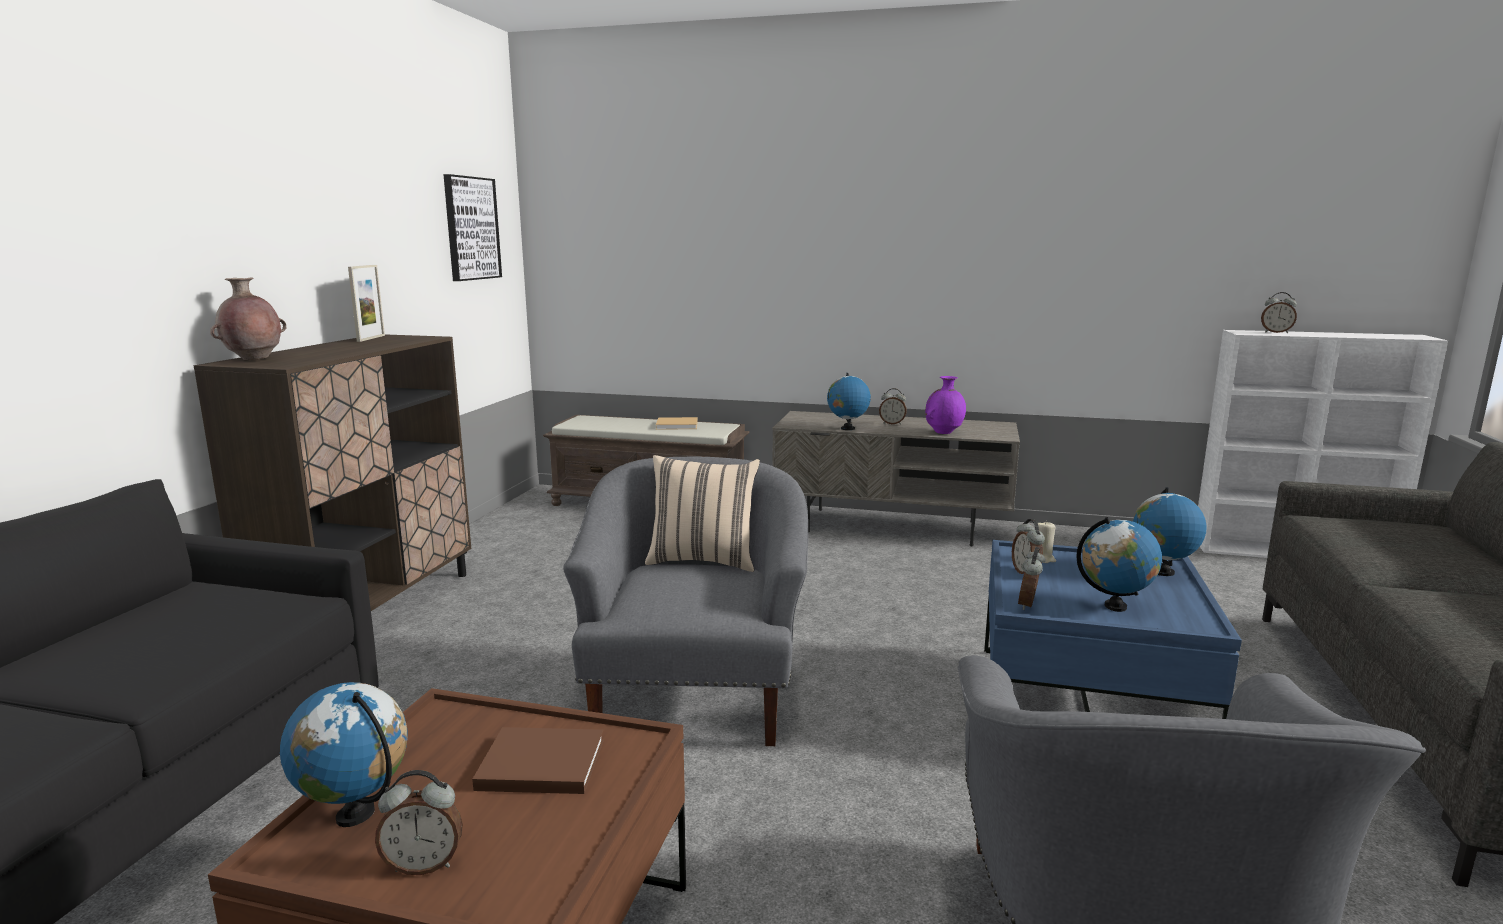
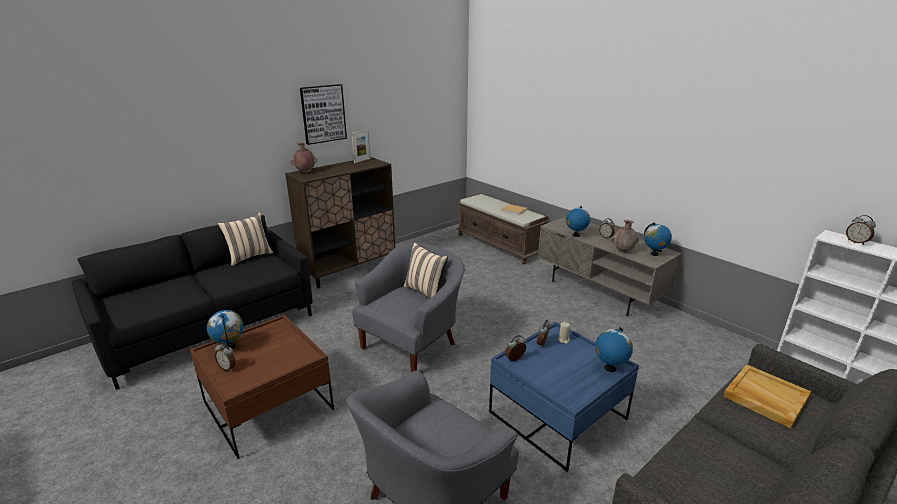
camera: 35 degrees right, 10 degrees up
picture [443,174,502,281] -> picture moved to [300,84,347,145]
brown book [472,727,604,794] -> none
purple vase [925,376,966,434] -> brown vase [611,220,639,252]
globe [1076,517,1162,612] -> globe moved to [644,222,672,256]
none -> beige pillow [218,212,273,266]
none -> beige tray [723,364,811,428]

